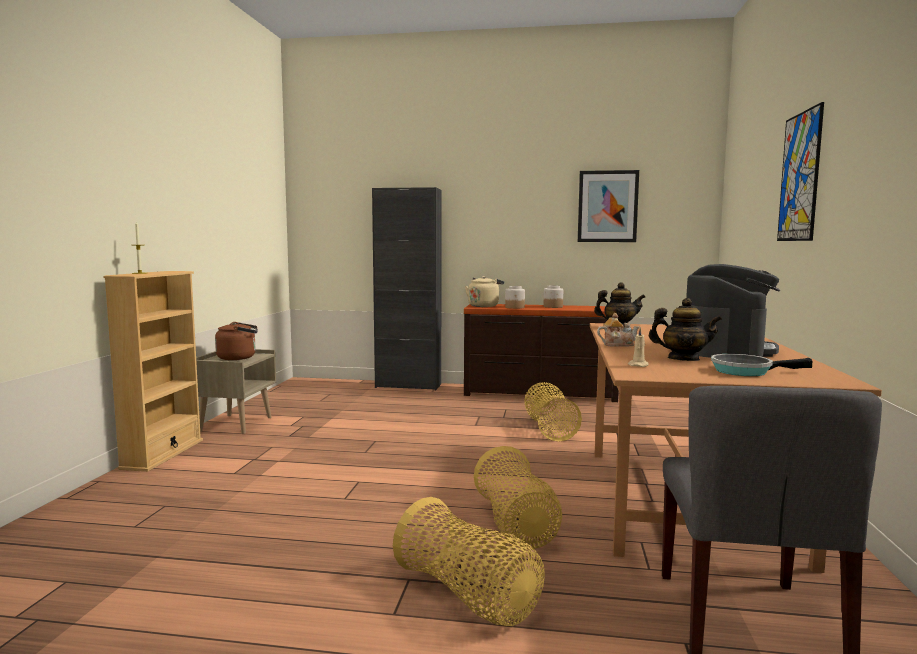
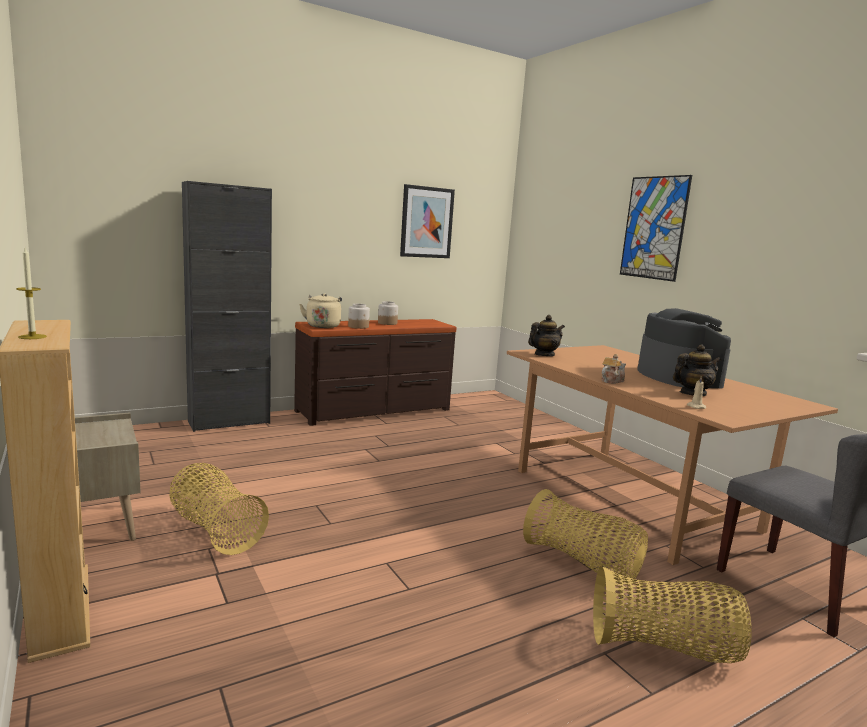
camera: 40 degrees left, 5 degrees up
brown kettle [215,322,258,360] -> none
basket [524,382,582,442] -> basket moved to [169,463,269,555]
frying pan [711,354,812,376] -> none

